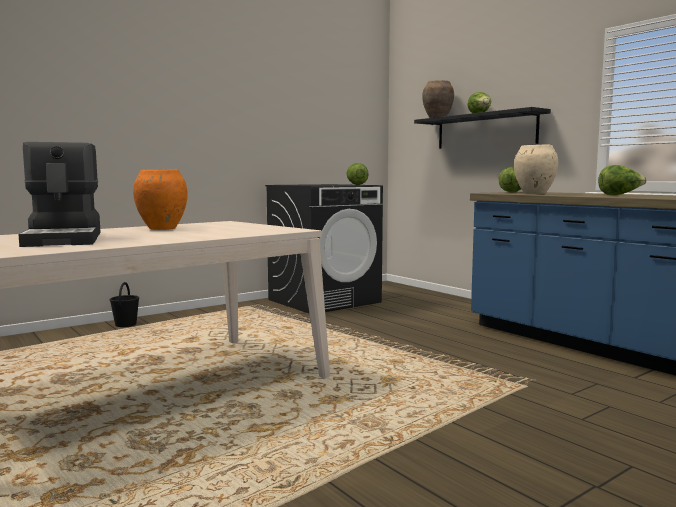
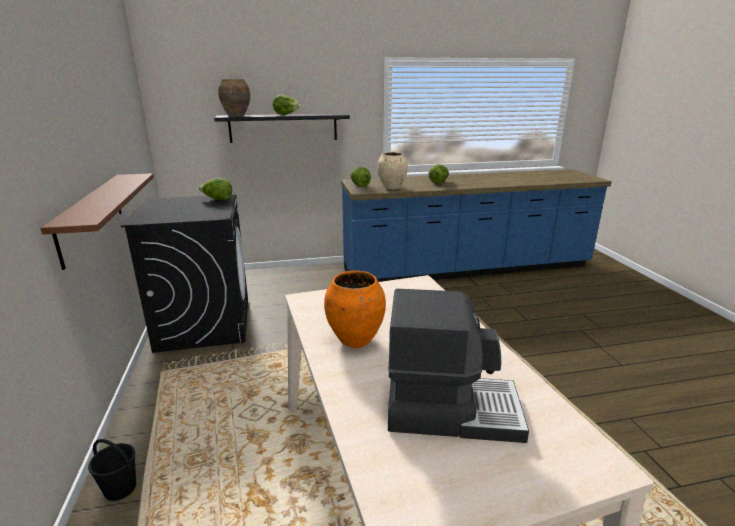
camera: 65 degrees left, 15 degrees up
none -> brown shelf [40,173,154,270]

